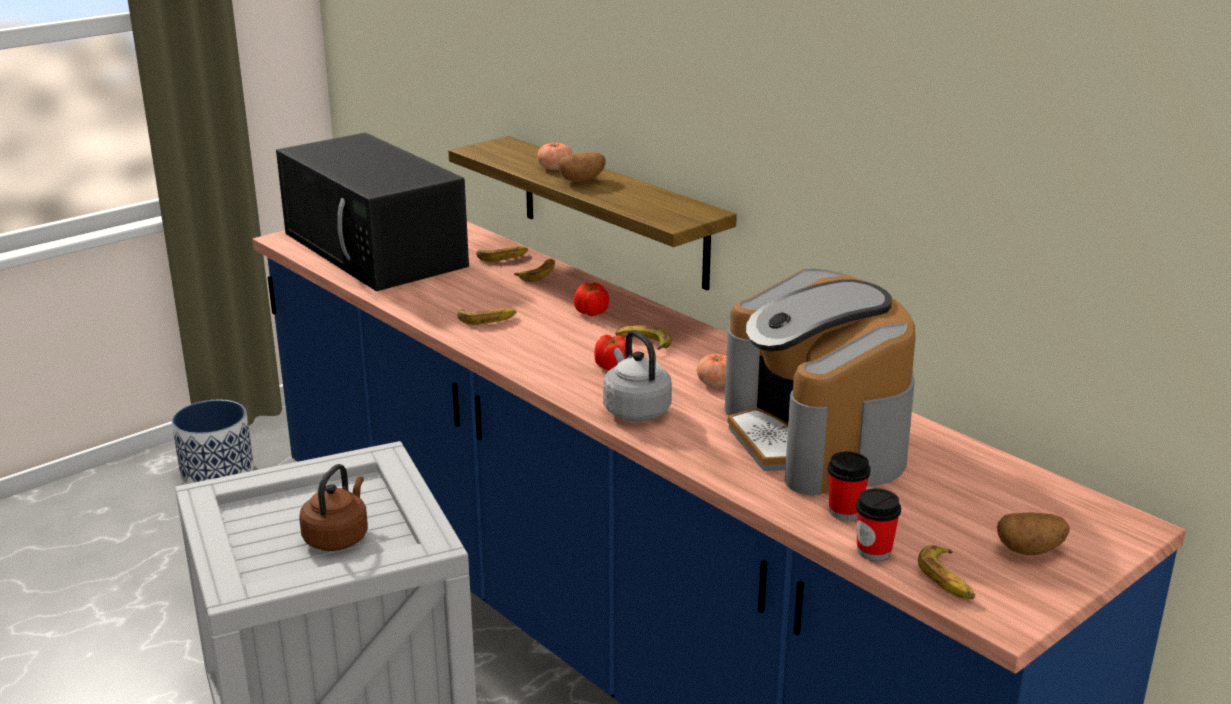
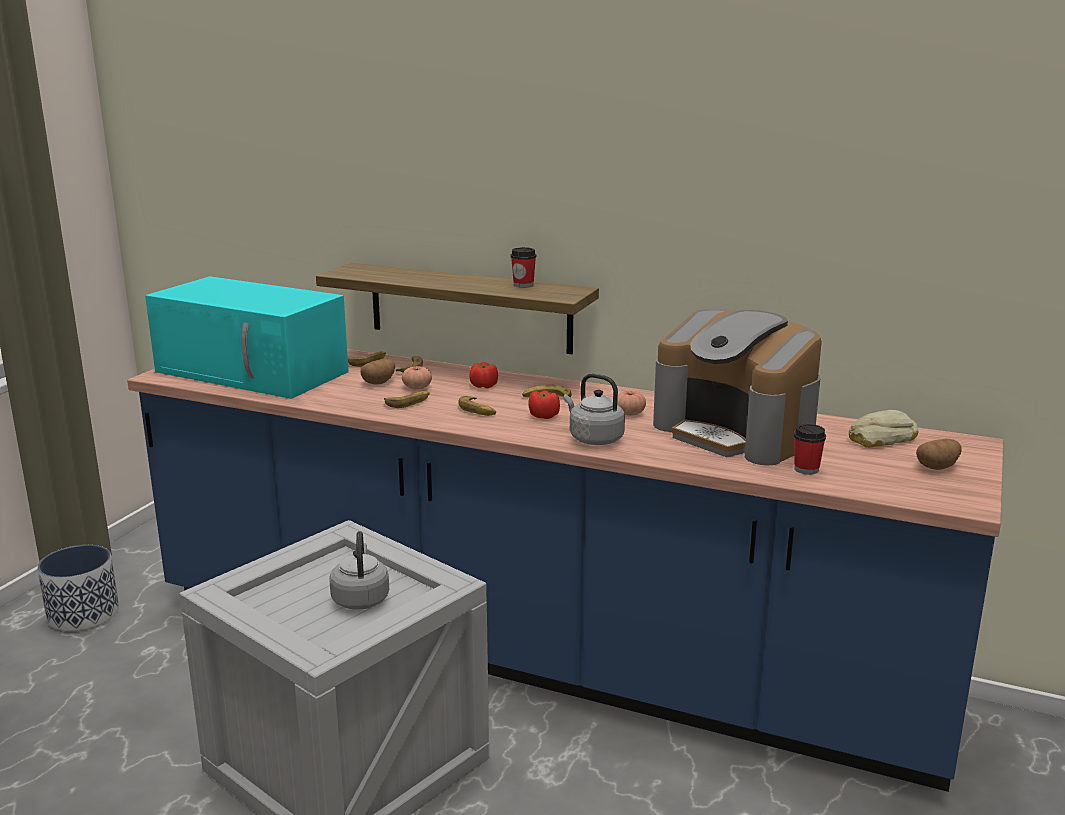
camera: 25 degrees left, 5 degrees down
black microwave [276,133,469,291] -> turquoise microwave [145,276,349,399]
brown kettle [299,464,368,551] -> grey kettle [329,531,389,610]
tomato [537,143,572,170] -> tomato moved to [402,366,432,390]
potato [558,152,606,183] -> potato moved to [360,359,395,384]
cup [856,488,901,561] -> cup moved to [511,247,536,288]
banana [918,545,975,599] -> banana moved to [458,396,496,416]
none -> bread [849,410,918,448]

